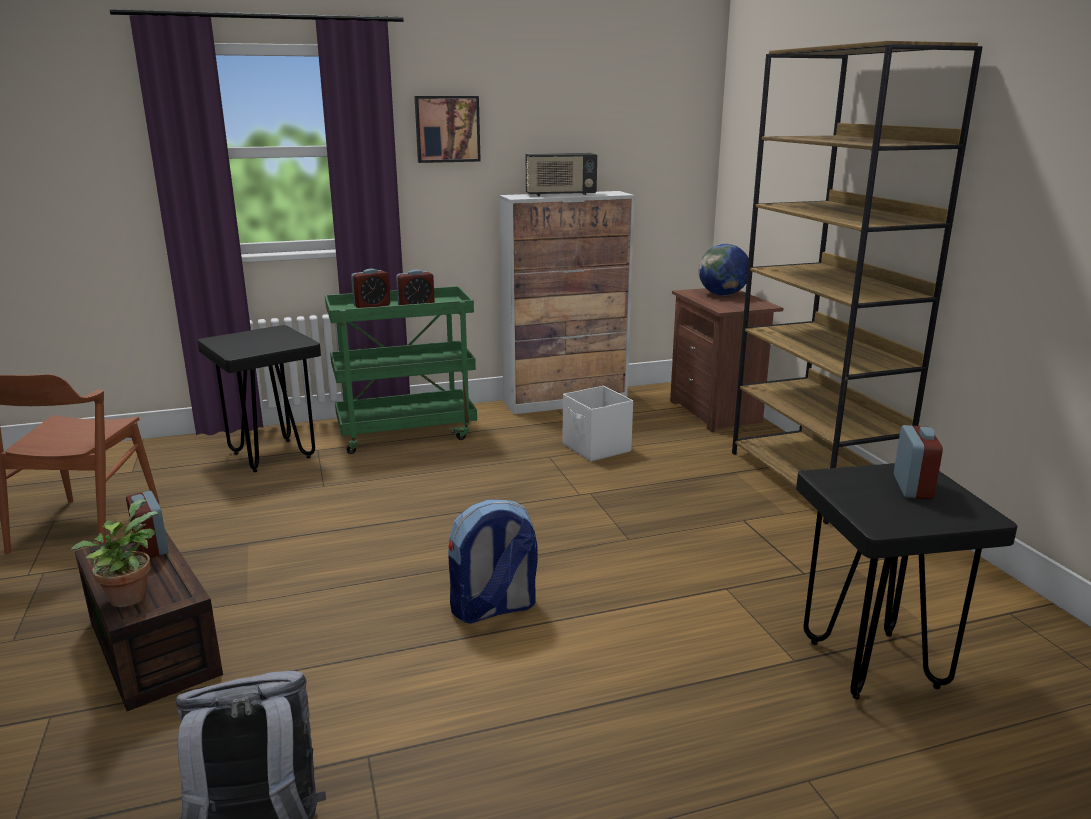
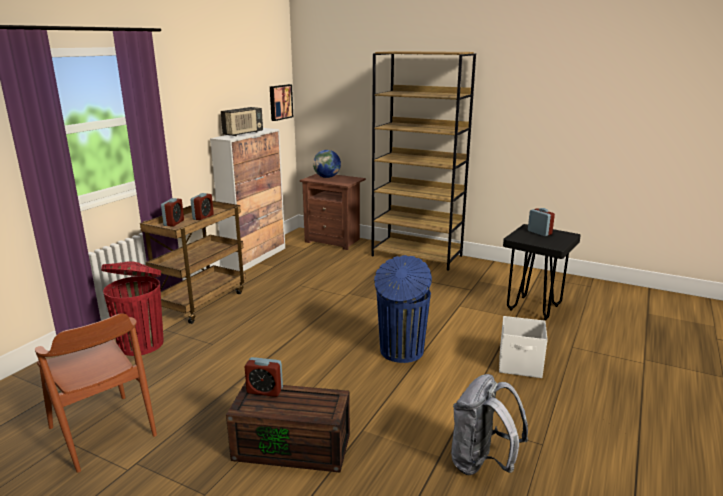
camera: 45 degrees left, 0 degrees up
potted plant [71,499,159,607] -> none
black stool [197,325,321,472] -> red trash can [101,261,163,356]
green cart [325,286,477,454] -> brown cart [140,201,246,324]
picture [414,96,481,163] -> picture moved to [270,84,293,121]
backpack [448,500,538,624] -> blue trash can [374,255,432,363]
white storage box [563,386,633,461] -> white storage box moved to [499,316,548,378]

